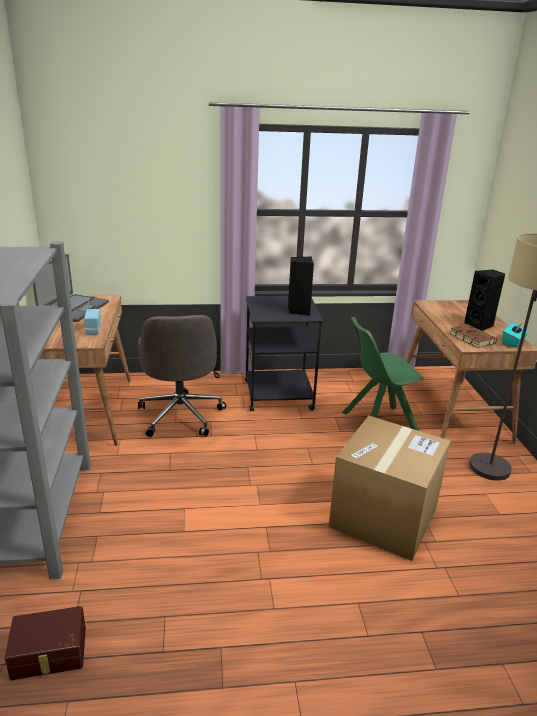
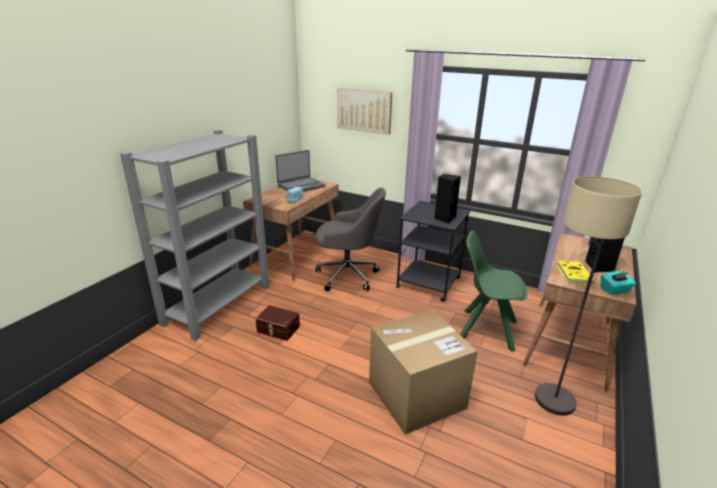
camera: 35 degrees right, 0 degrees up
brown storage box [5,606,86,680] -> brown storage box moved to [255,305,300,341]
grey office chair [138,315,226,437] -> grey office chair turned 105 degrees counterclockwise [316,188,386,291]
brown book [450,324,497,348] -> yellow book [556,261,595,286]
none -> picture [337,88,392,135]

